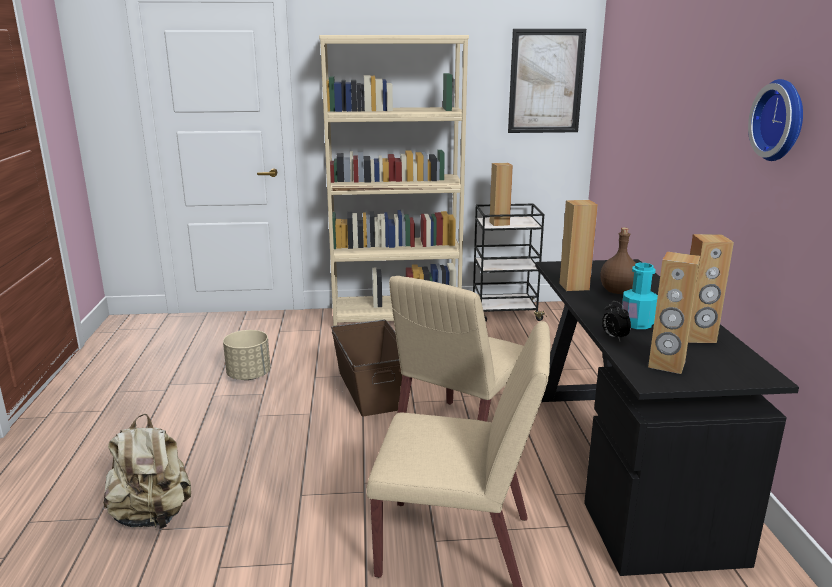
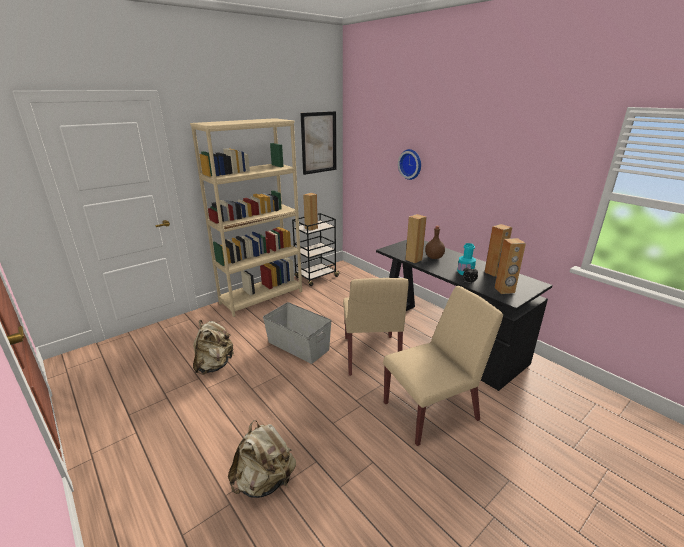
camera: 35 degrees left, 5 degrees up
beige planter [223,330,270,380] -> beige backpack [193,320,235,375]
brown storage box [331,319,402,417] -> grey storage box [263,302,332,364]
wall clock [748,79,803,161] -> wall clock moved to [398,149,421,180]

